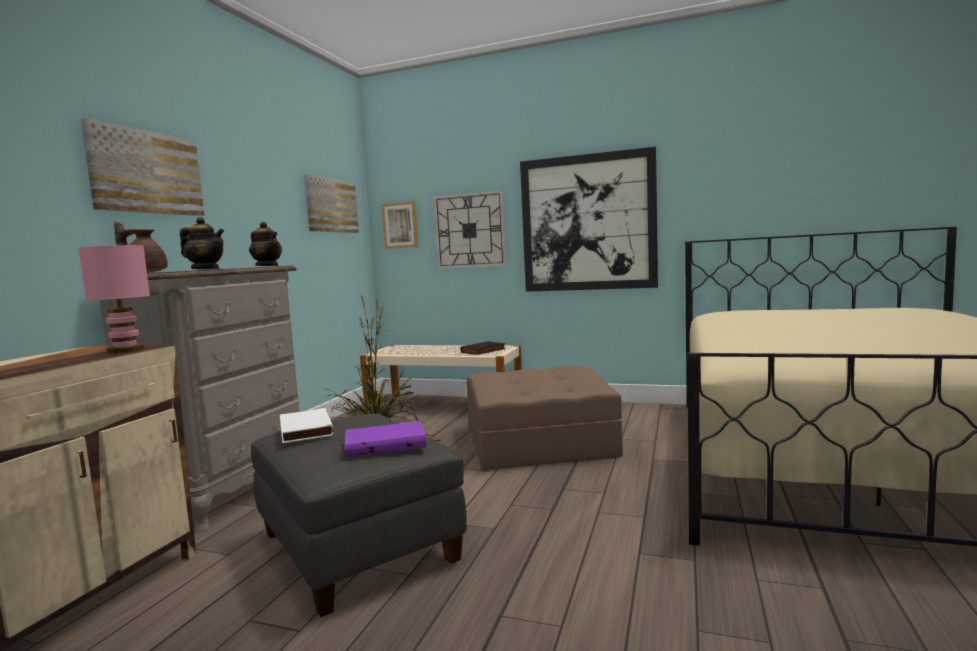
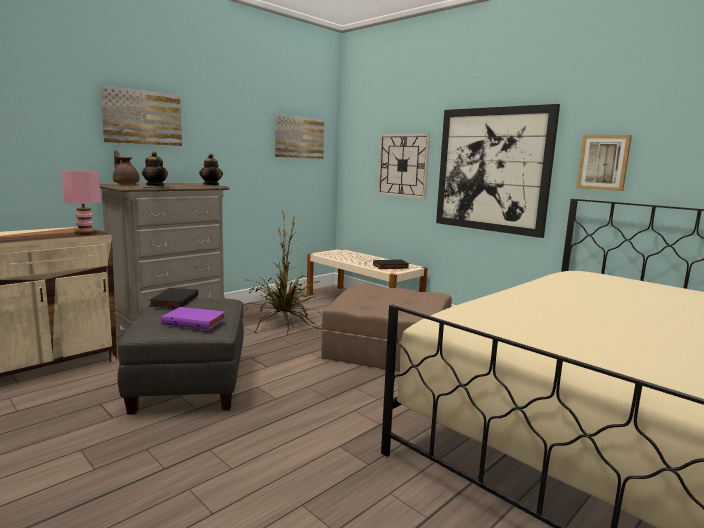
camera: 25 degrees right, 5 degrees up
white book [280,408,334,443] -> black book [149,288,198,308]
picture [381,201,419,249] -> picture moved to [577,135,632,191]

